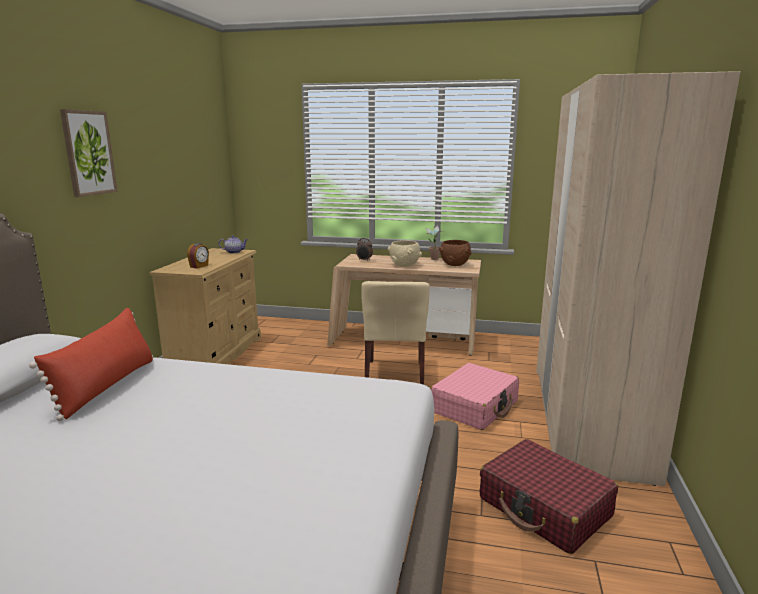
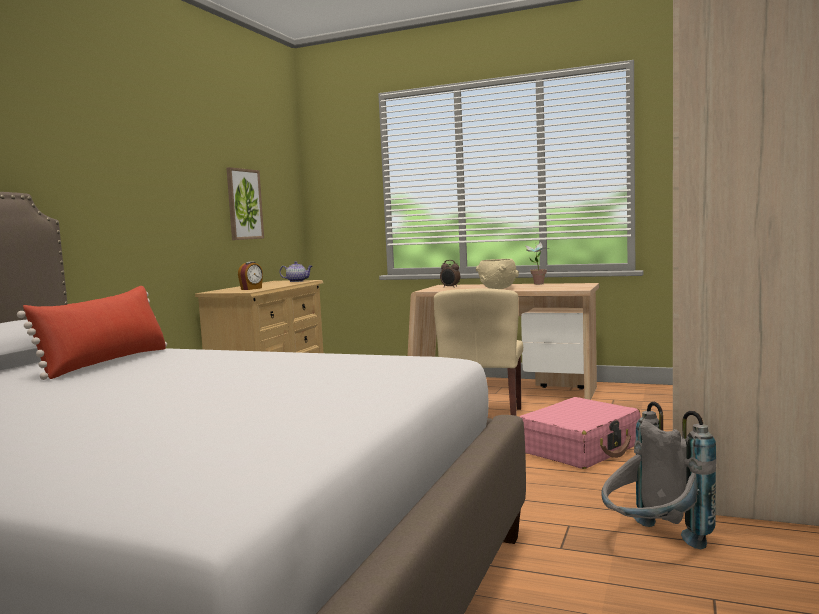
camera: 10 degrees right, 10 degrees down
picture [60,109,118,197] -> picture moved to [227,167,264,240]
brown bowl [439,240,472,266] -> none
red suitcase [480,439,618,554] -> grey backpack [601,402,717,549]

